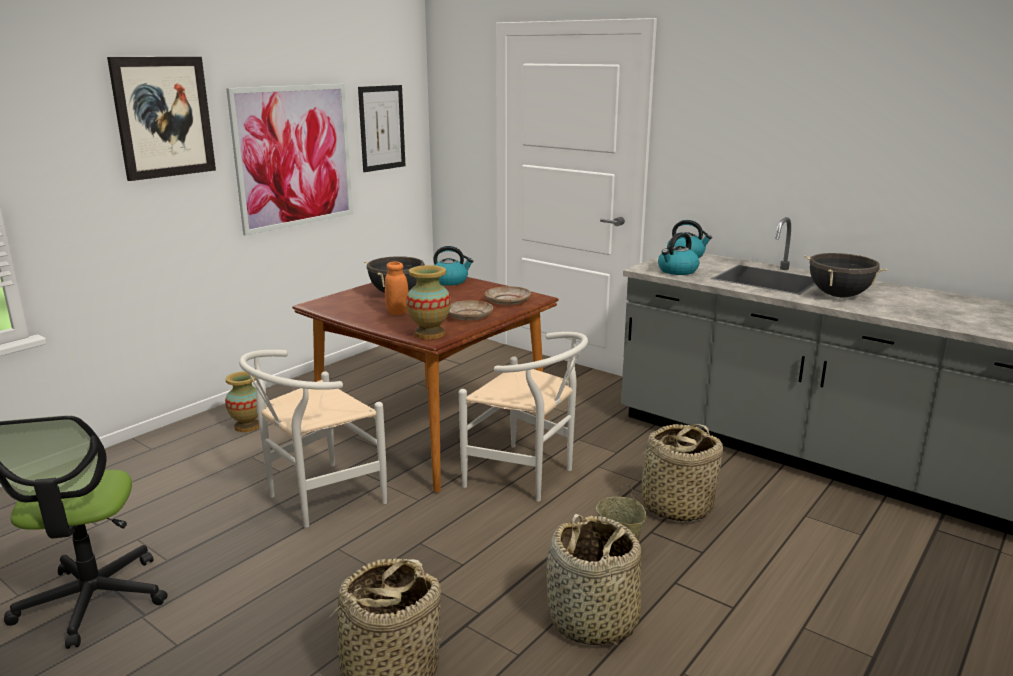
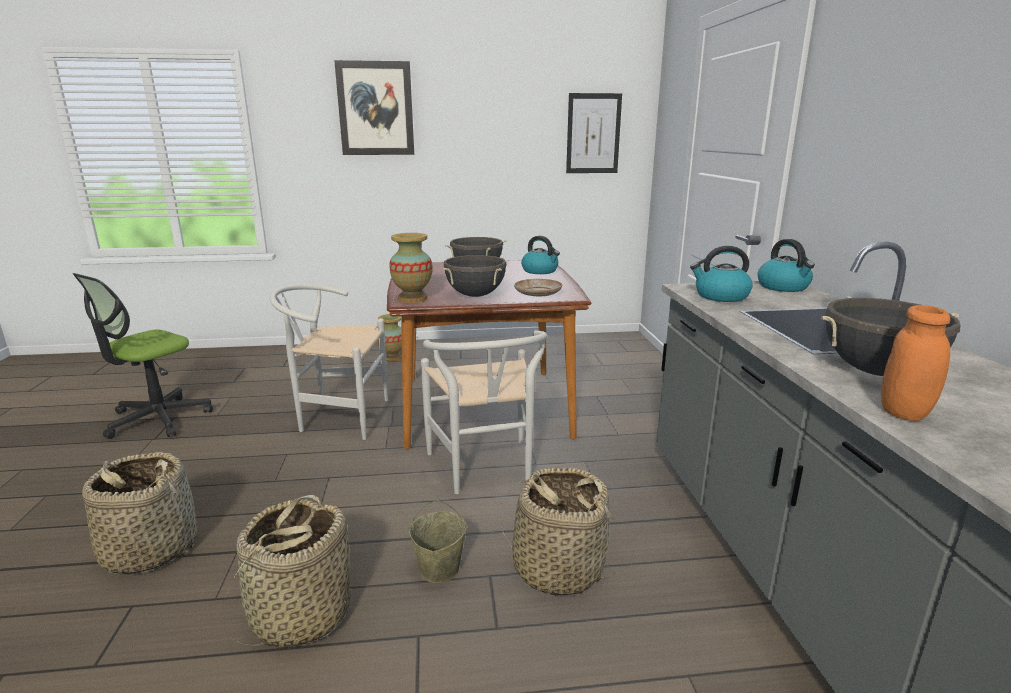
camera: 45 degrees right, 0 degrees up
picture [226,84,353,236] -> none
orange jar [385,261,409,315] -> orange jar moved to [881,305,950,421]
beige plate [448,301,493,320] -> black cooking pot [443,255,507,297]

